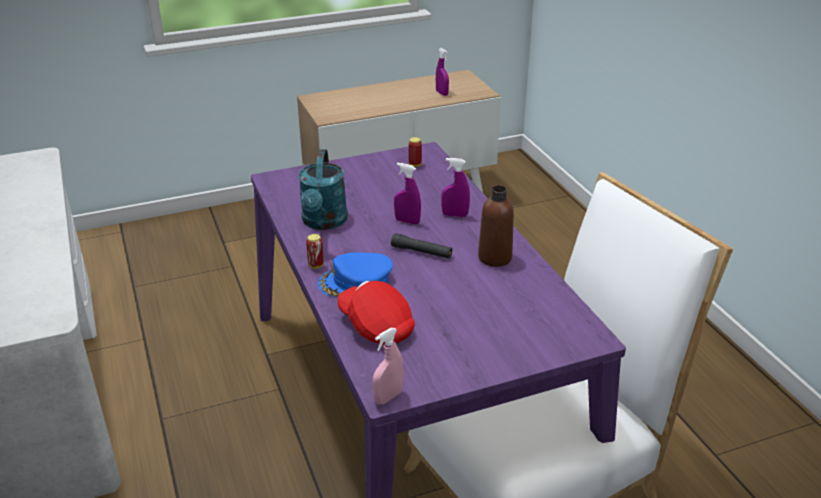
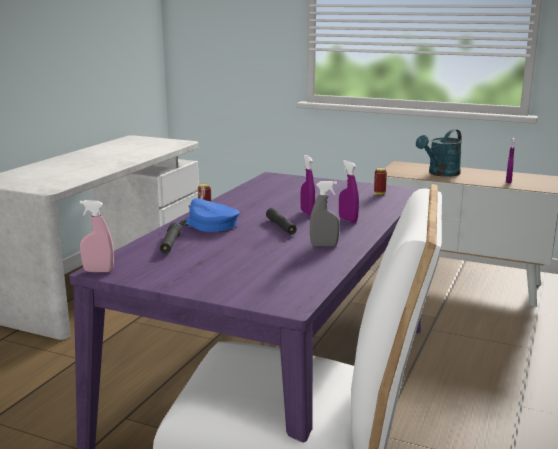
camera: 45 degrees right, 15 degrees down
turquoise watering can [298,149,348,230] -> turquoise watering can moved to [416,129,462,177]
red cap [338,281,415,345] -> black flashlight [160,222,182,254]
brown bottle [478,185,514,267] -> grey spray bottle [310,181,340,247]

